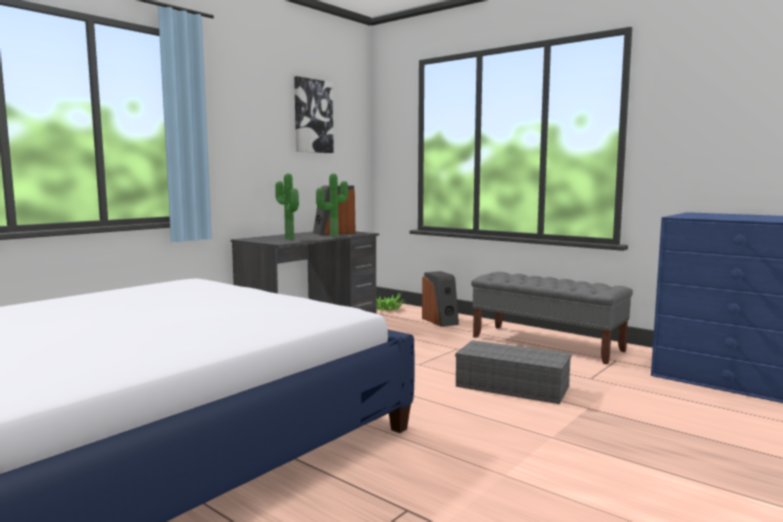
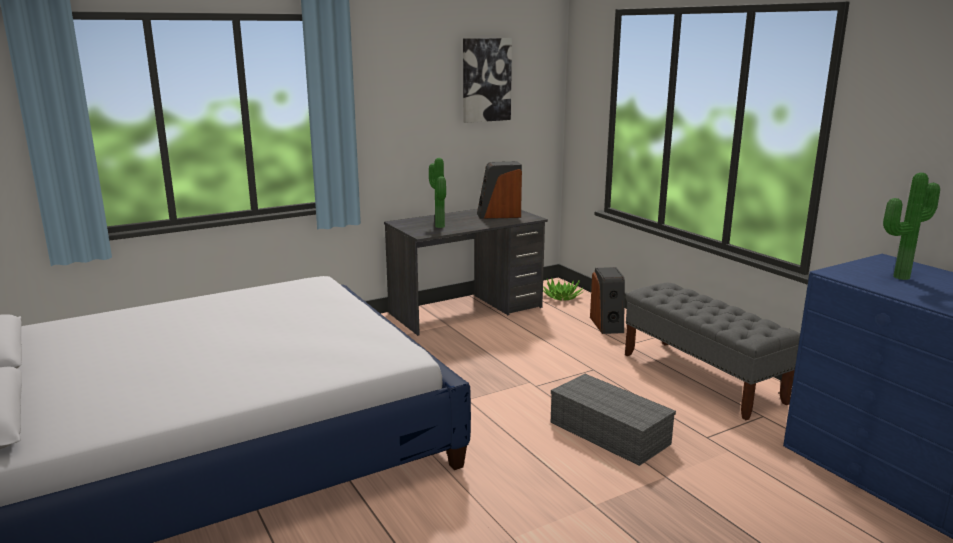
camera: 20 degrees right, 10 degrees up
potted plant [316,173,348,237] -> potted plant moved to [883,173,940,280]

